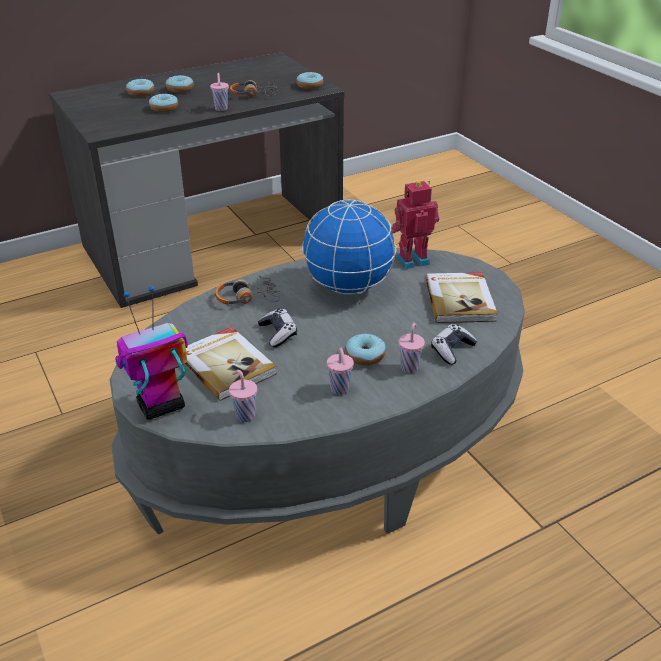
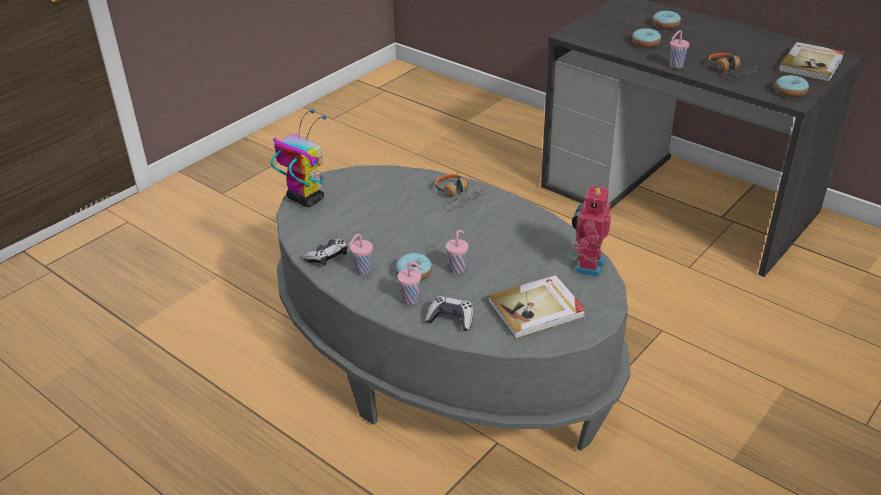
camera: 70 degrees right, 0 degrees up
donut [166,75,194,93] -> none
book [184,327,277,401] -> book moved to [779,42,845,82]
pink cup [229,370,257,422] -> pink cup moved to [446,230,468,274]
game controller [258,309,297,347] -> game controller moved to [303,239,347,266]
globe [301,200,396,295] -> none
toy robot [391,181,439,269] -> toy robot turned 120 degrees counterclockwise [572,184,611,277]

